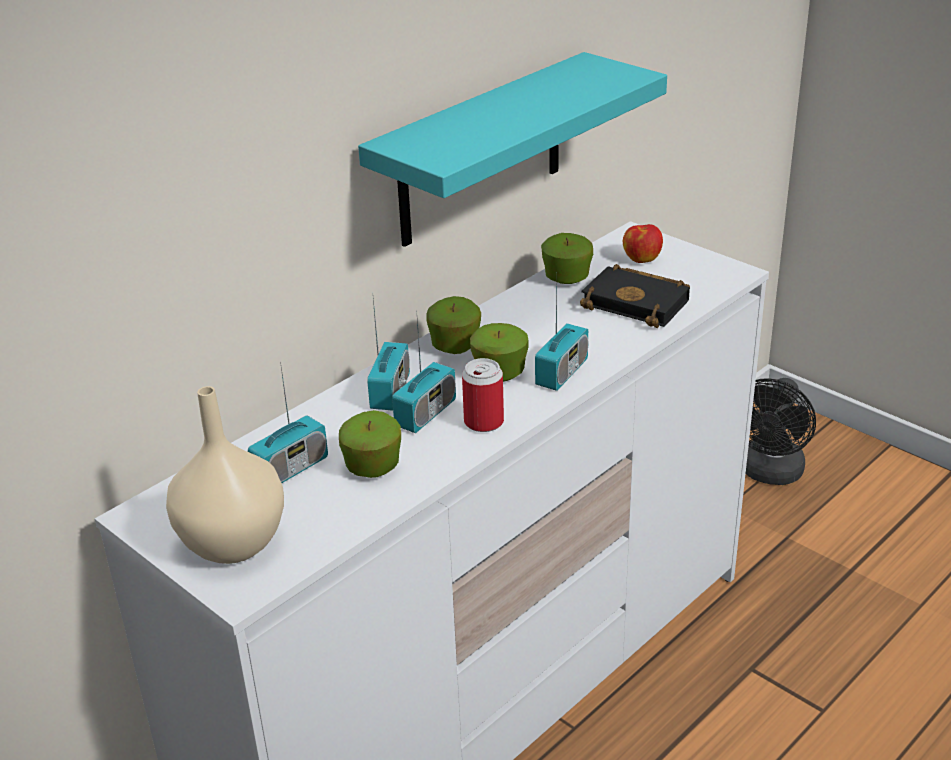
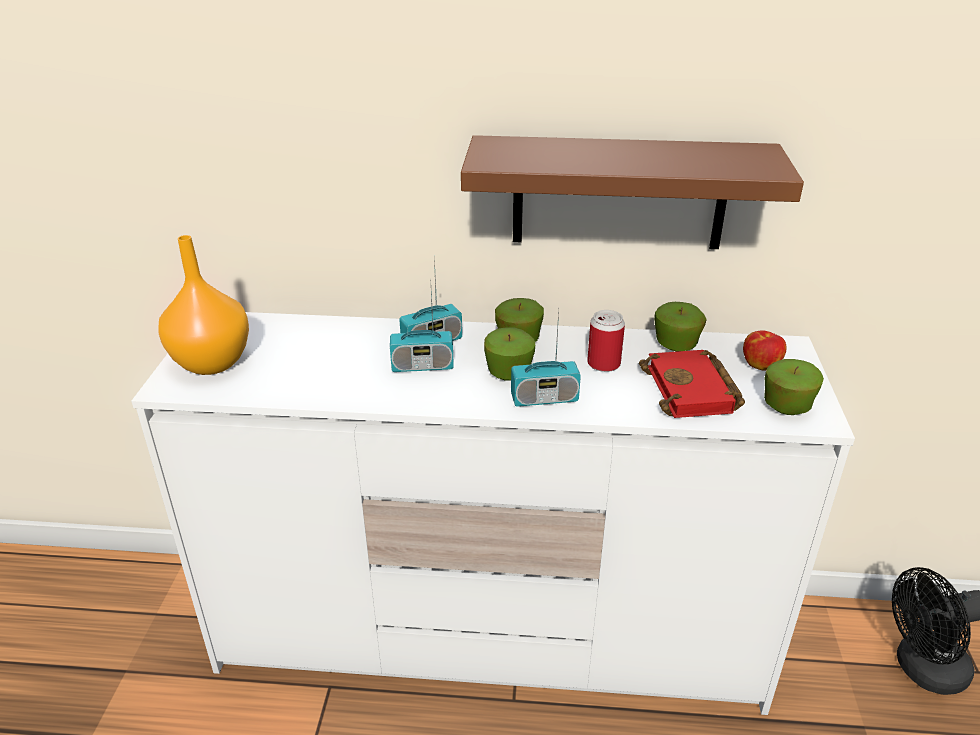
camera: 50 degrees right, 0 degrees up
beige vase [166,386,284,564] -> orange vase [159,235,249,375]
radio [248,361,328,483] -> none
apple [339,410,401,478] -> apple moved to [764,359,824,415]
turquoise shelf [358,52,667,247] -> brown shelf [461,135,804,249]
can [462,358,504,432] -> can moved to [587,310,625,372]
black book [580,264,690,328] -> red book [639,350,745,418]

